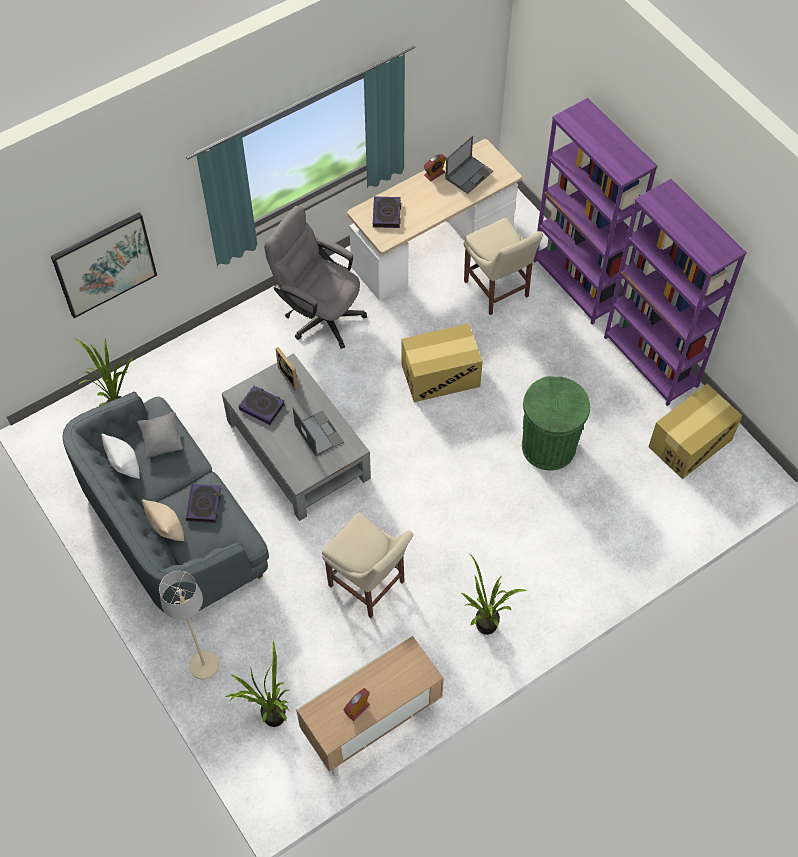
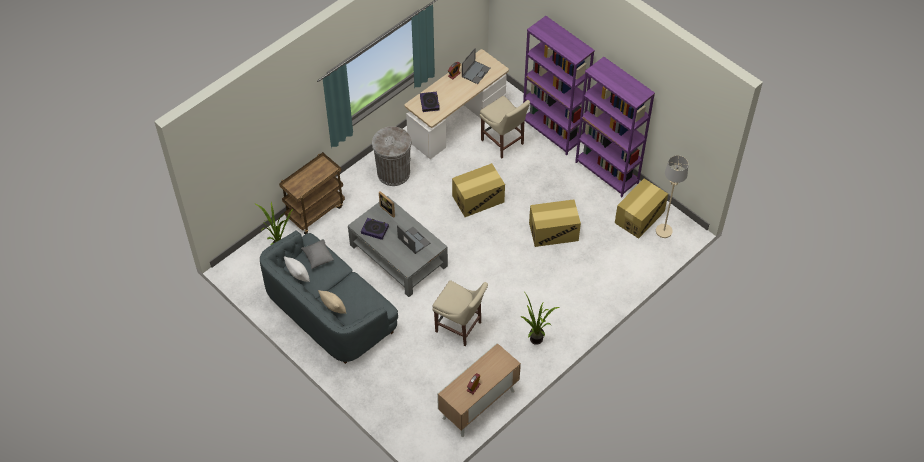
camera: 10 degrees left, 5 degrees down
picture [51,212,157,318] -> none
beige floor lamp [159,571,219,680] -> beige floor lamp moved to [656,155,688,238]
book [186,484,221,523] -> none
potted plant [225,642,289,727] -> none
grey office chair [264,206,367,349] -> grey trash can [372,126,412,186]
green trash can [522,376,590,471] -> cardboard box [529,199,581,247]
none -> brown cart [279,152,345,234]

